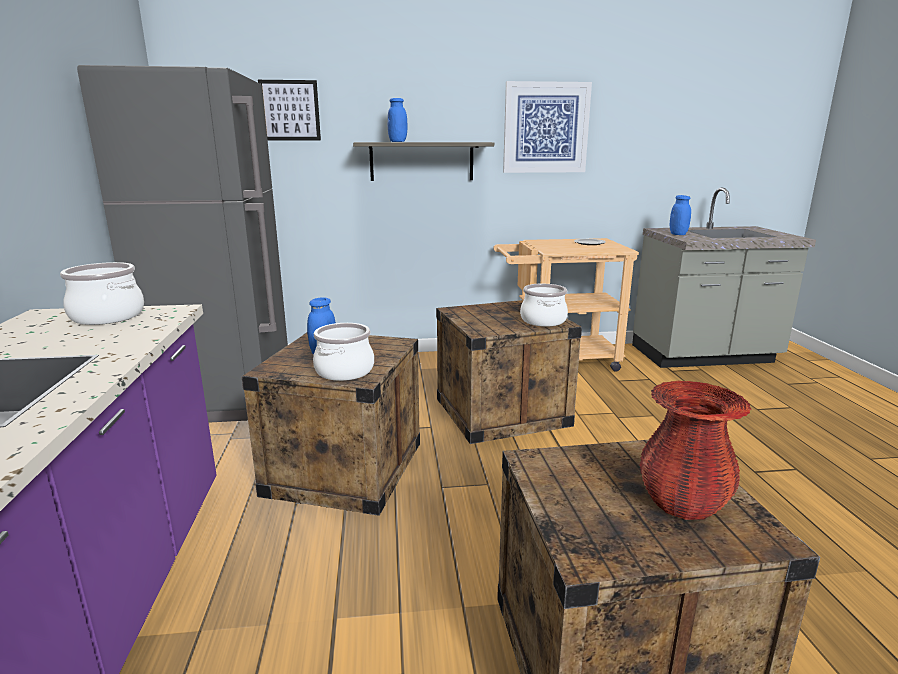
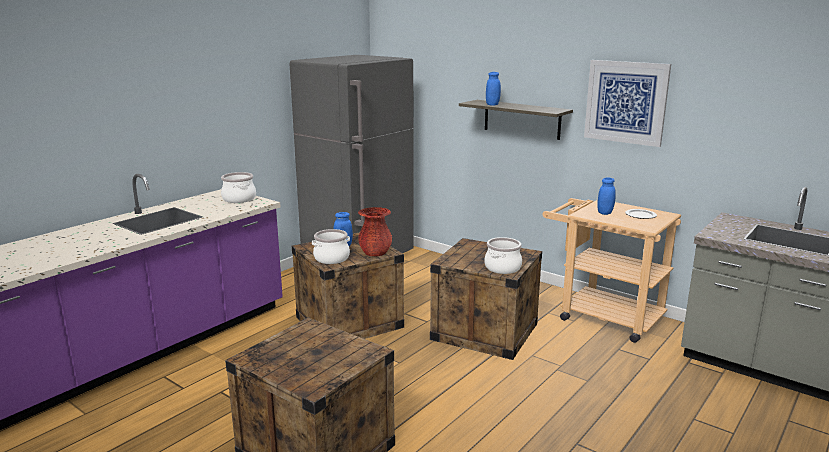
camera: 45 degrees right, 0 degrees up
picture [258,80,321,141] -> none
red vase [640,381,751,520] -> red vase moved to [358,207,392,256]
blue jar [670,195,691,235] -> blue jar moved to [597,177,616,215]

